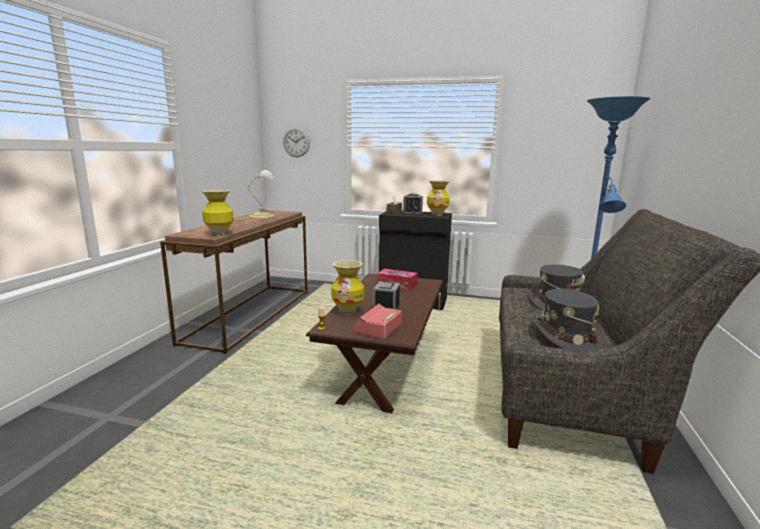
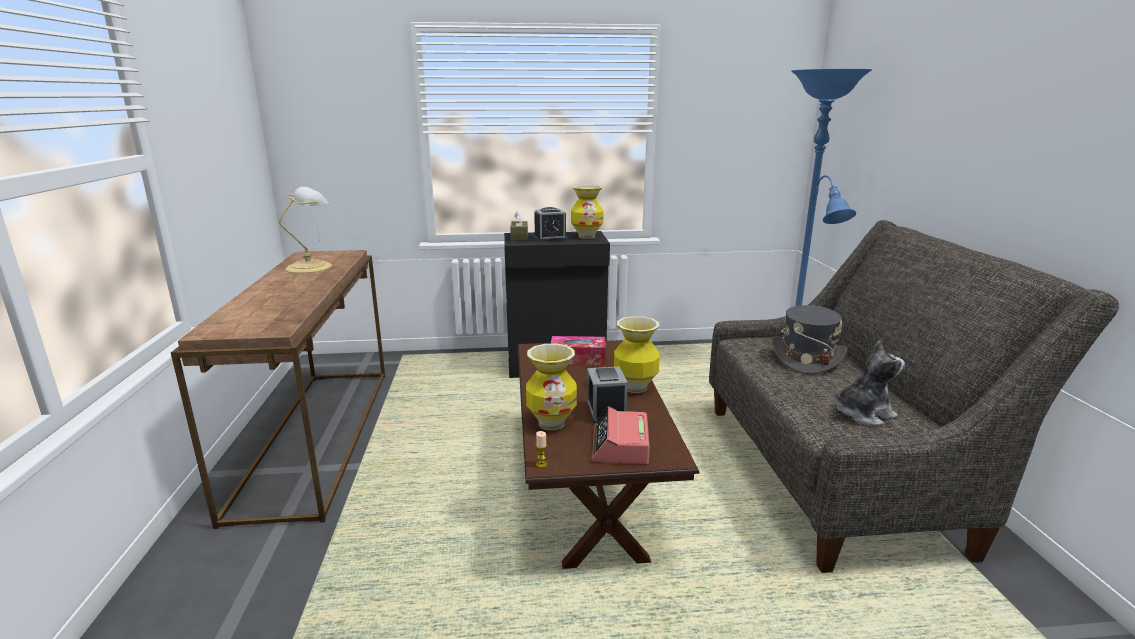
camera: 20 degrees left, 5 degrees up
vase [202,190,234,235] -> vase moved to [614,316,660,393]
wall clock [283,127,310,157] -> none
grey hat [532,289,604,350] -> plush toy [835,340,905,425]

